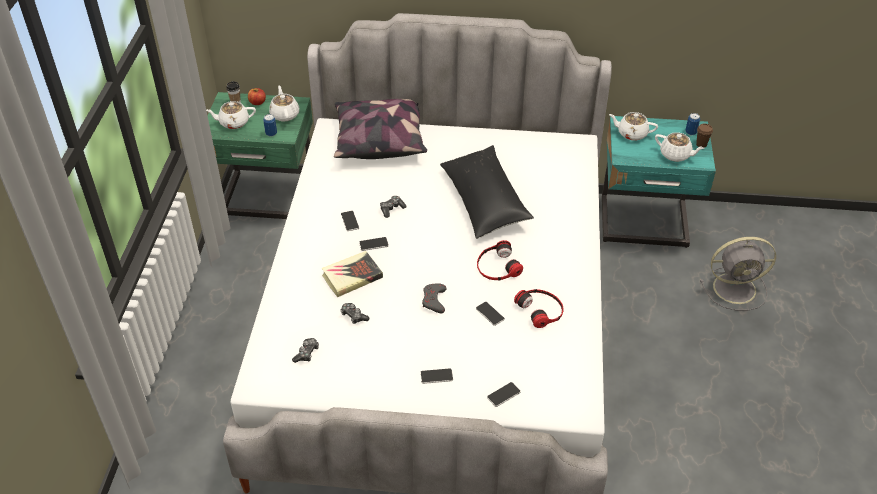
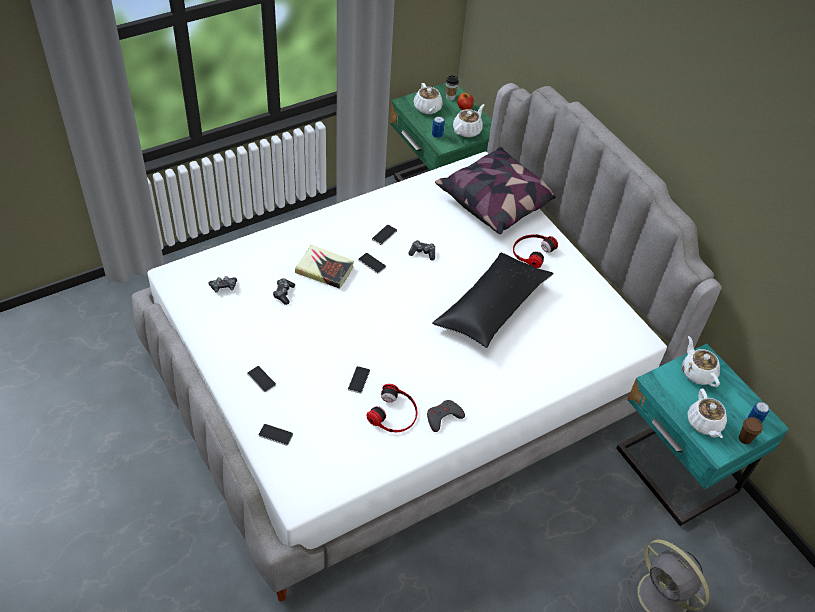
camera: 50 degrees right, 5 degrees up
white teapot [206,101,256,129] -> white teapot turned 150 degrees counterclockwise [414,83,443,114]
grey game controller [422,283,447,313] -> grey game controller moved to [427,400,465,432]
headphones [477,240,523,281] -> headphones moved to [513,234,558,268]

